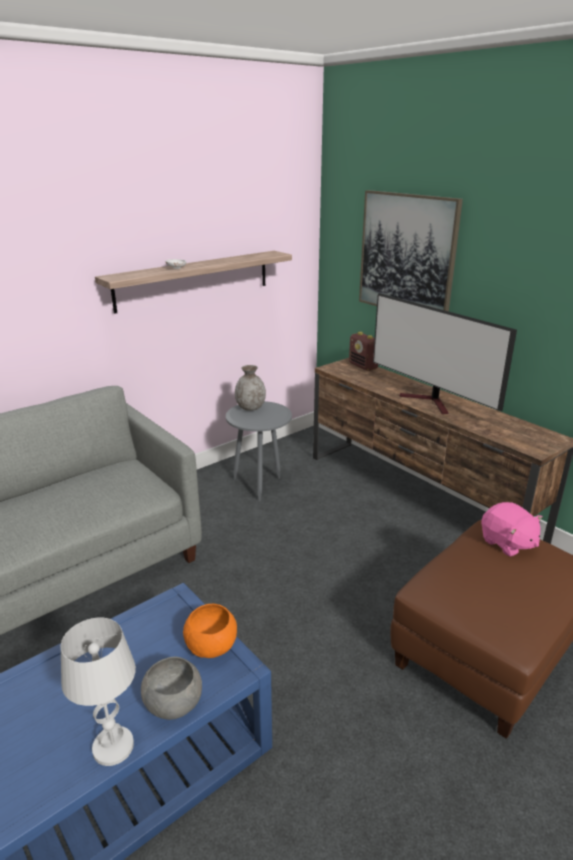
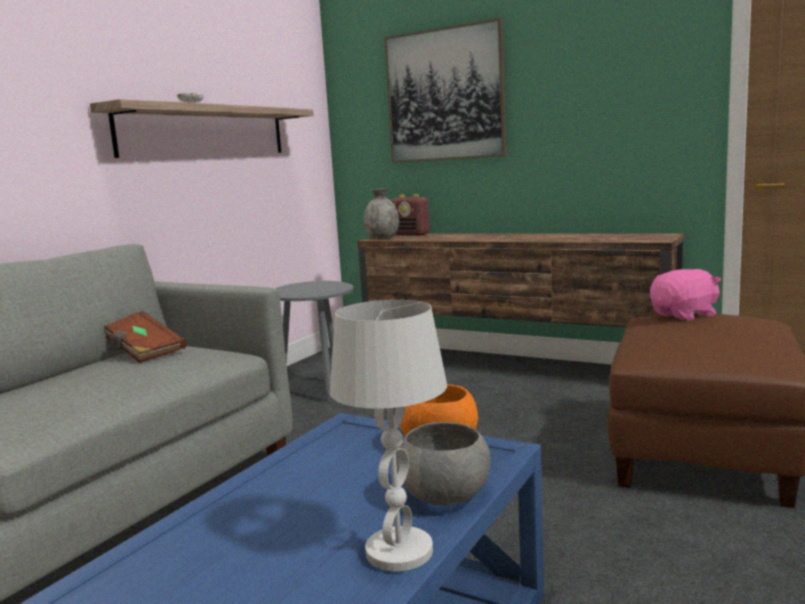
camera: 20 degrees left, 15 degrees down
grey vase [235,365,266,411] -> grey vase moved to [364,188,399,239]
television [373,293,517,414] -> none
pink plush toy [481,502,543,557] -> pink plush toy turned 60 degrees counterclockwise [650,269,721,321]
none -> brown book [104,311,186,363]

